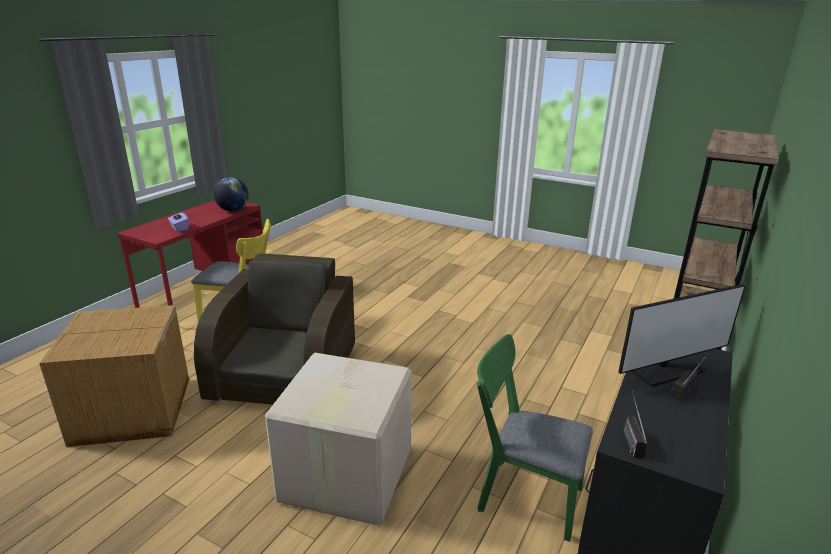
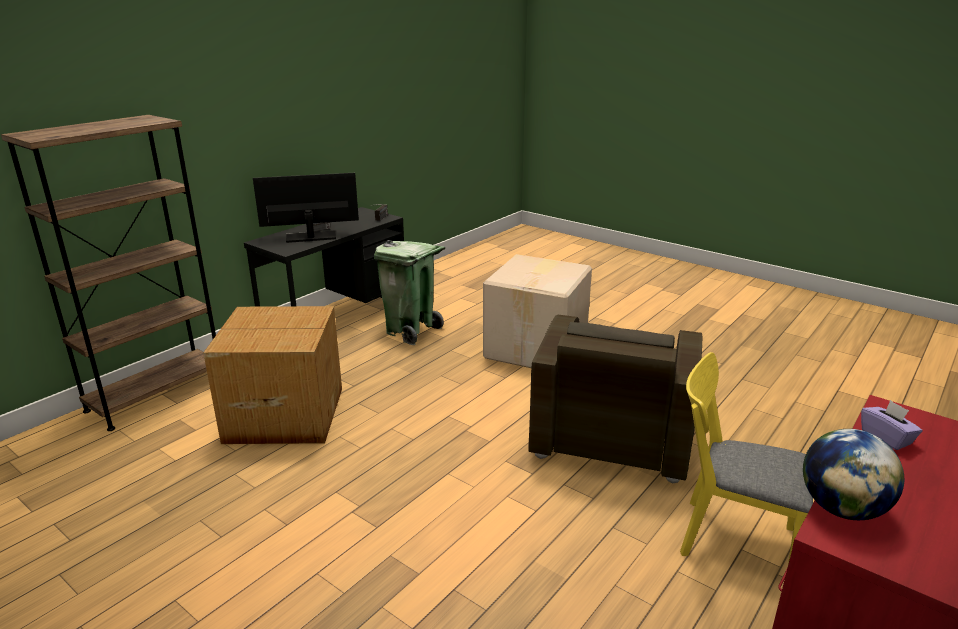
camera: 170 degrees left, 0 degrees up
cardboard box [39,305,189,447] -> cardboard box moved to [203,306,342,444]
green chair [477,334,593,542] -> green trash can [374,240,445,345]

